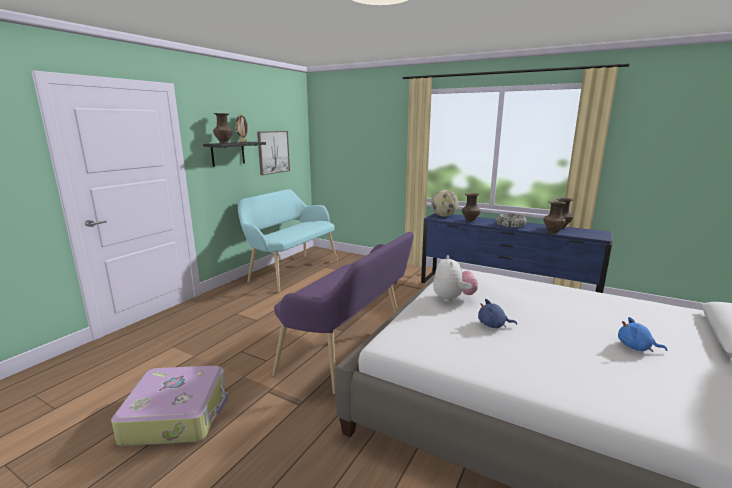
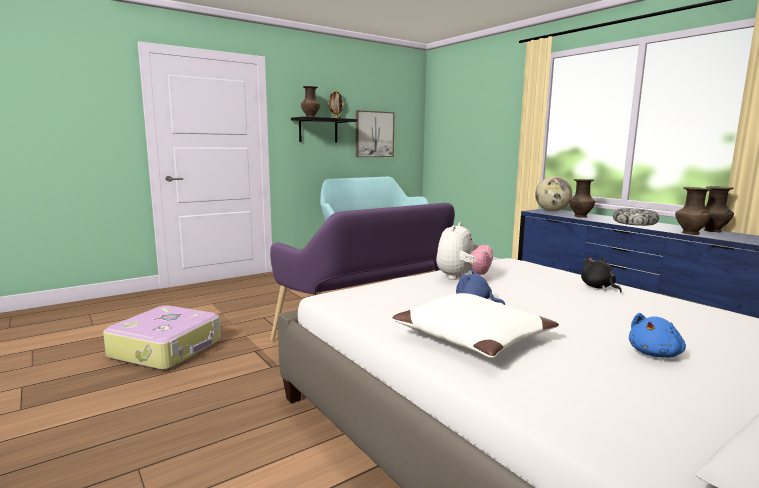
camera: 25 degrees right, 5 degrees down
blue plush toy [618,317,667,352] -> blue plush toy turned 90 degrees counterclockwise [629,313,686,358]
none -> white pillow [393,293,559,358]
none -> black plush toy [581,257,622,293]

